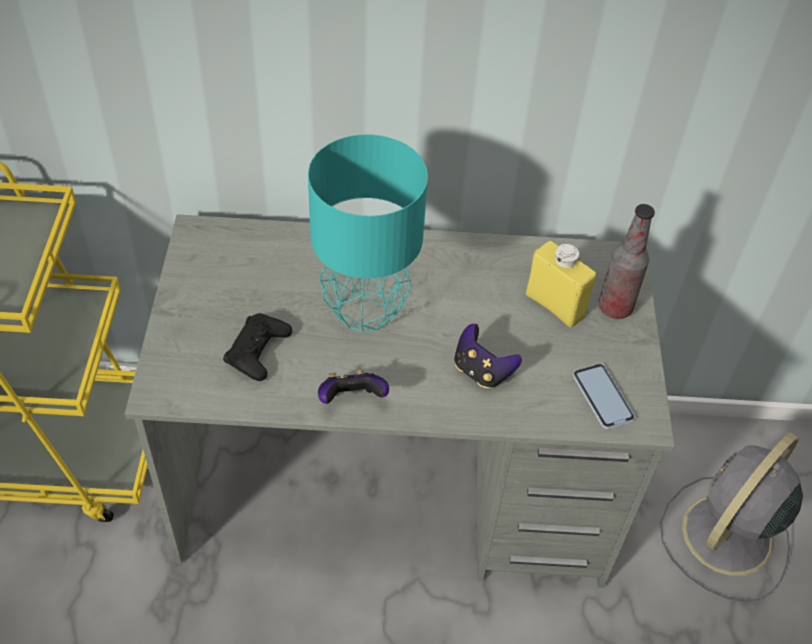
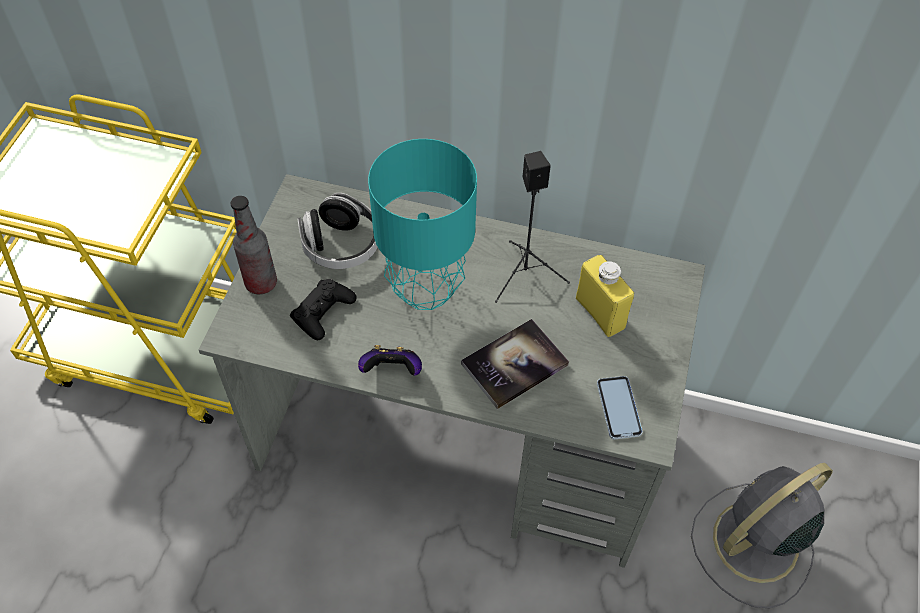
camera: 15 degrees right, 5 degrees up
game controller [454,324,522,389] -> book [461,319,569,409]
bottle [598,204,655,319] -> bottle moved to [231,196,277,294]
none -> headphones [297,193,378,269]
none -> black speaker [495,151,570,303]

